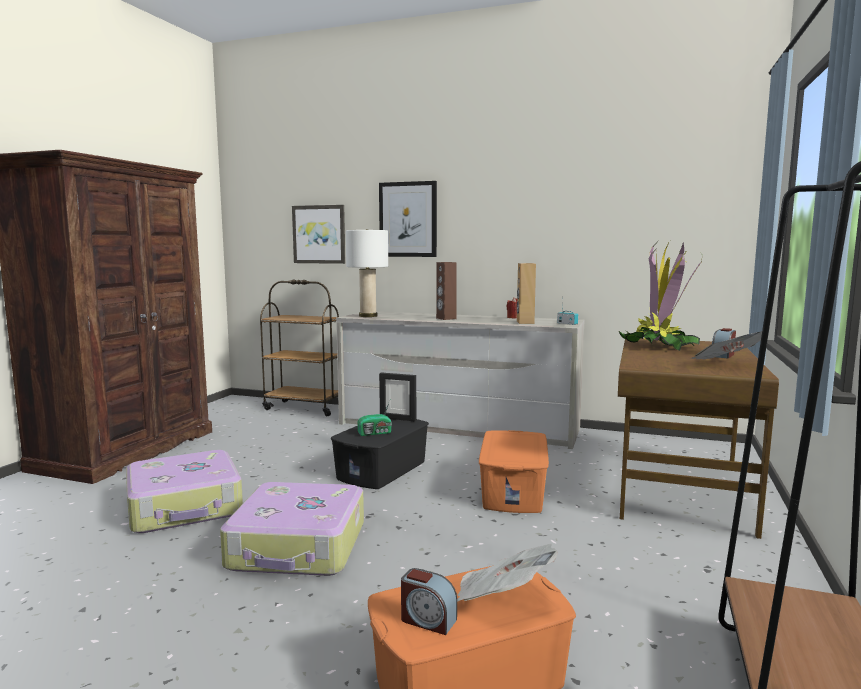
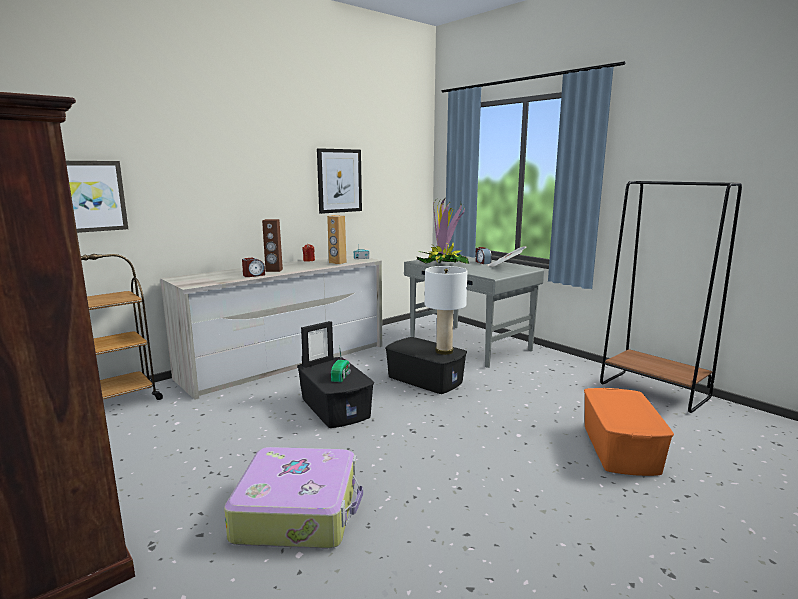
camera: 60 degrees left, 5 degrees up
suitcase [220,482,364,576] -> none
white table lamp [346,229,388,317] -> white table lamp moved to [425,266,467,355]
picture [379,181,437,257] -> picture moved to [317,148,362,214]
alarm clock [401,568,457,635] -> alarm clock moved to [242,258,265,277]
newspaper [457,544,558,602] -> none
orange storage box [479,430,549,513] -> black storage box [385,337,467,394]
brown desk [618,338,779,539] -> grey desk [404,256,544,368]

